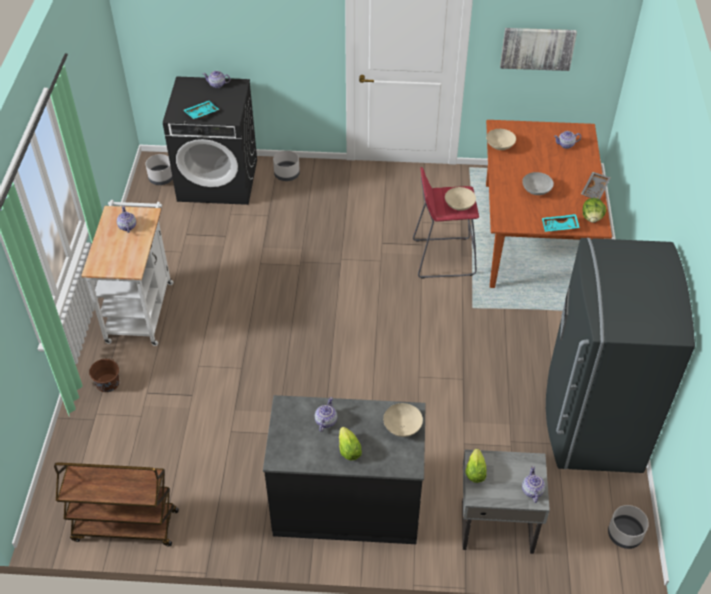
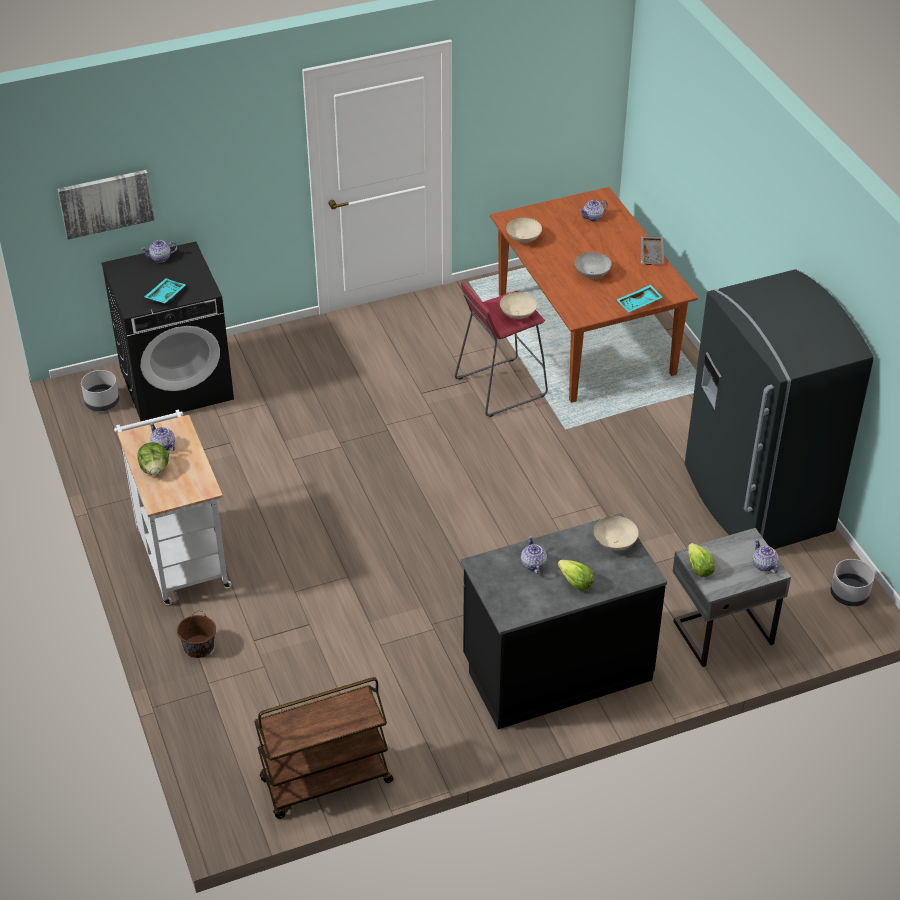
camera: 25 degrees left, 5 degrees down
grey planter [273,150,300,181] -> none
picture [500,28,577,71] -> picture moved to [57,170,155,240]
lettuce [583,198,606,223] -> lettuce moved to [138,442,169,475]

